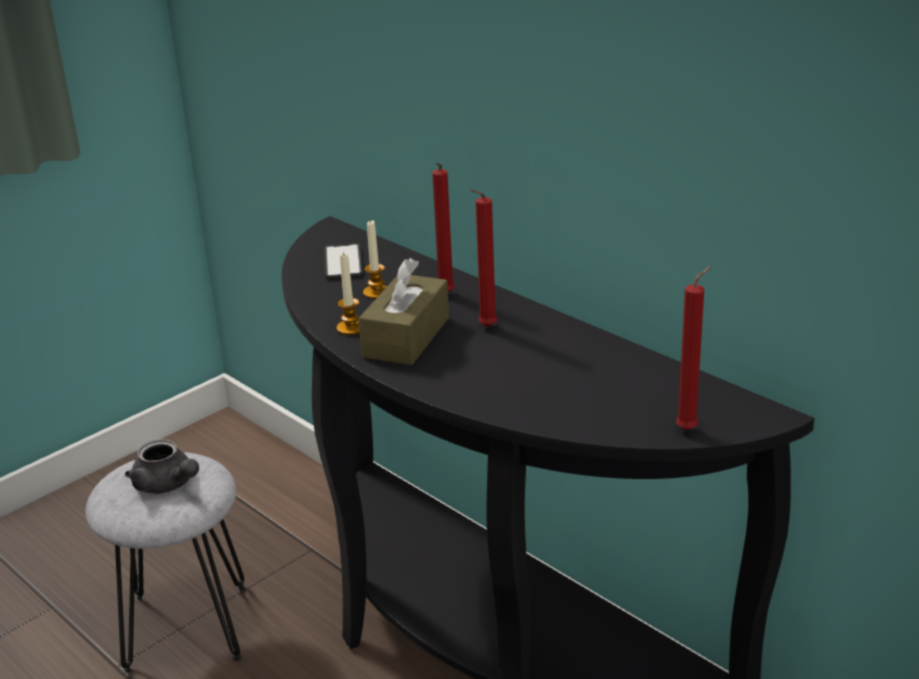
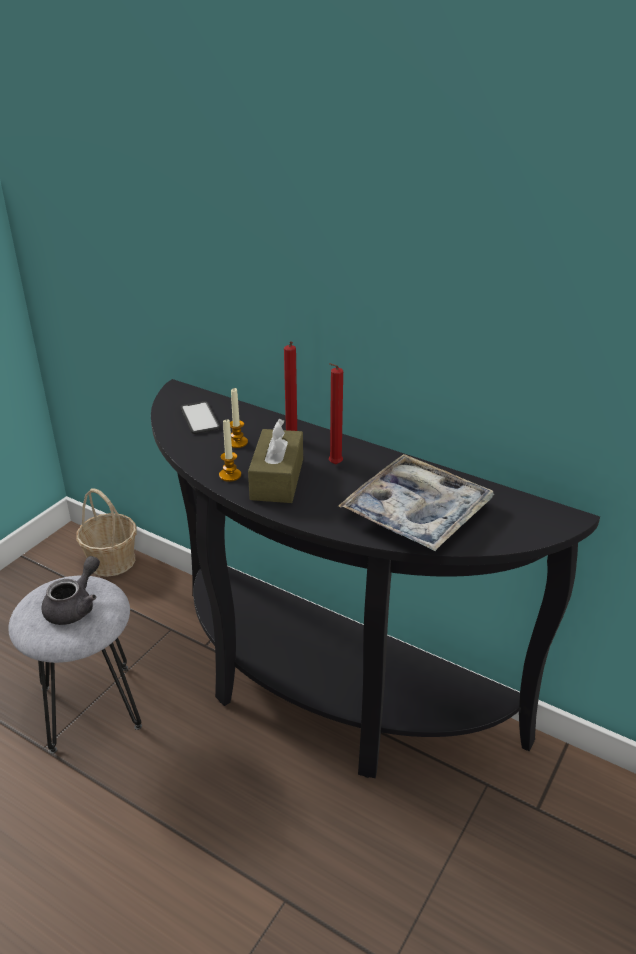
camera: 15 degrees left, 5 degrees up
grey teapot [125,439,199,494] -> grey teapot turned 90 degrees counterclockwise [42,556,100,625]
red candle [676,266,711,430] -> none
none -> basket [76,488,137,577]
none -> tray [338,454,494,551]

